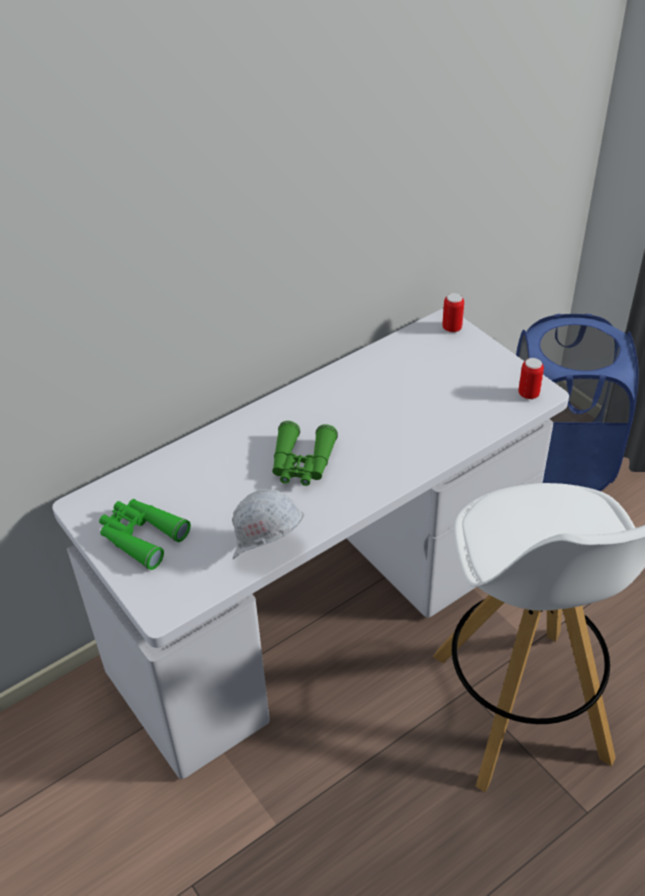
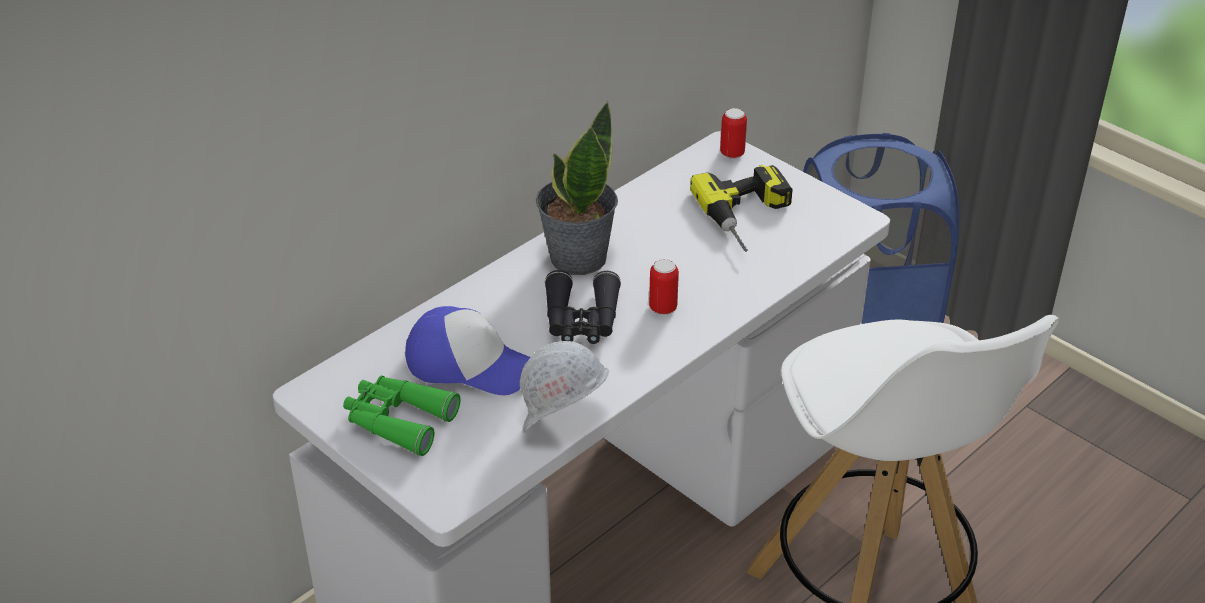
camera: 10 degrees left, 5 degrees down
green binoculars [272,421,338,486] -> black binoculars [545,270,621,344]
can [518,358,544,400] -> can moved to [649,259,679,315]
none -> cap [405,306,531,395]
none -> potted plant [536,101,618,275]
none -> power drill [690,165,793,252]

